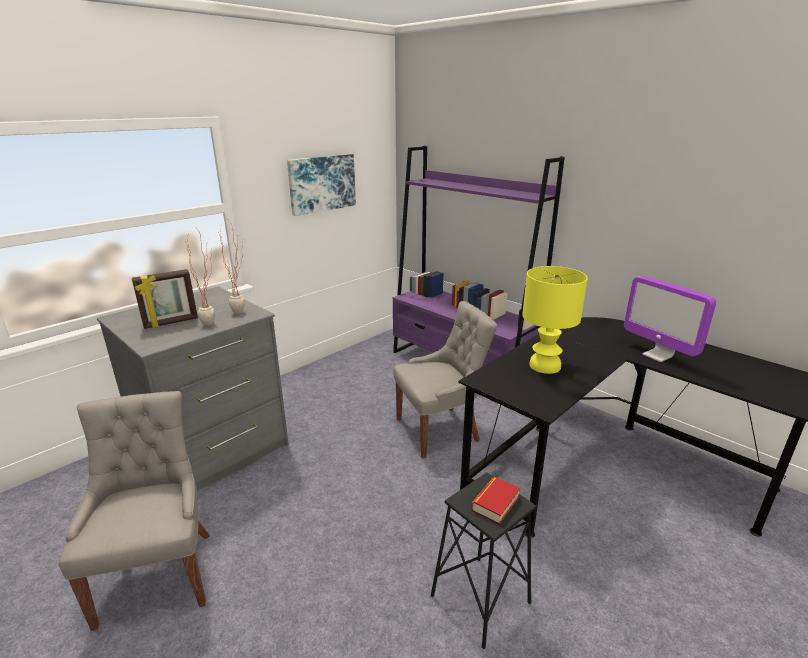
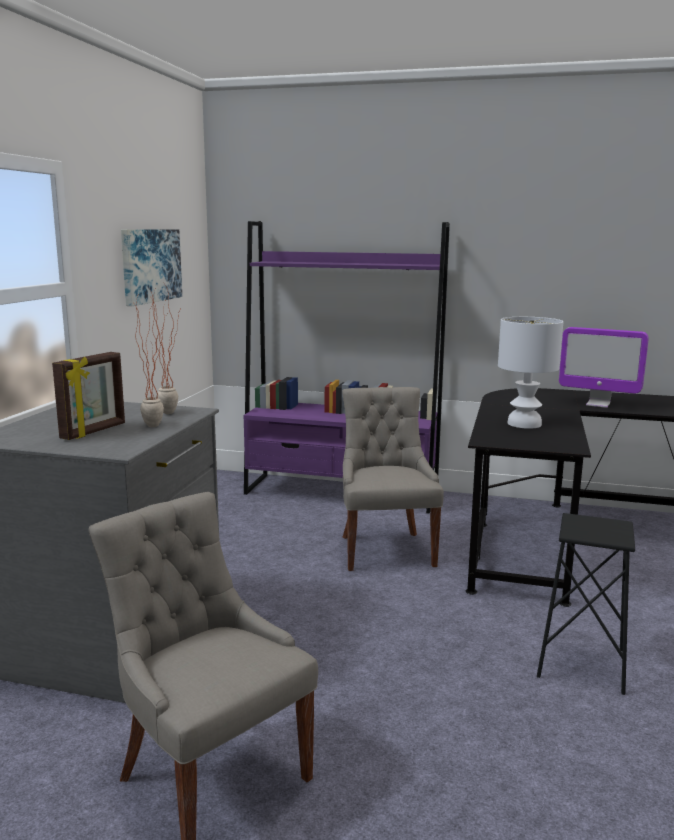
camera: 30 degrees left, 10 degrees down
grey chair [393,301,497,459] -> grey chair turned 45 degrees counterclockwise [342,387,444,571]
book [471,477,520,525] -> none
yellow table lamp [522,266,588,374] -> white table lamp [498,317,563,429]

